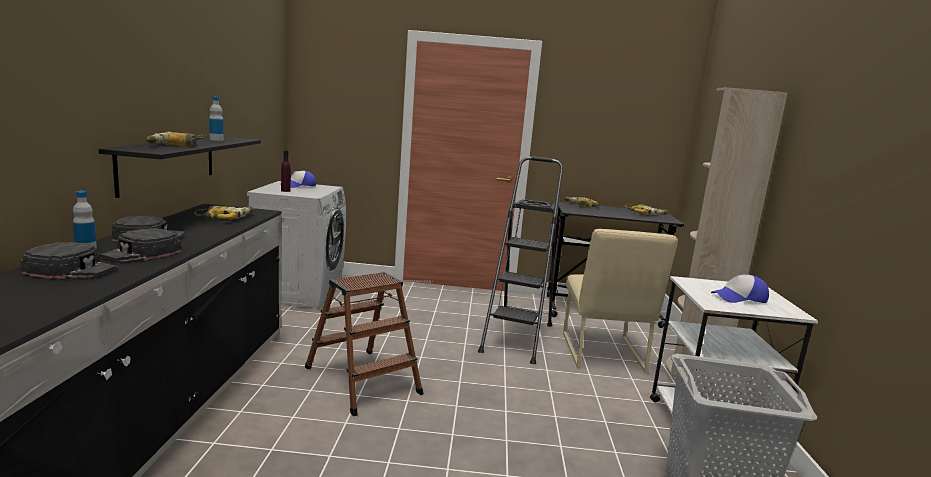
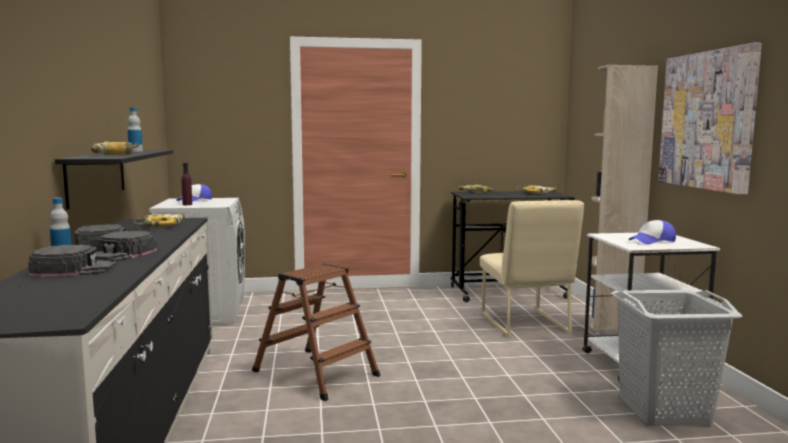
camera: 10 degrees left, 5 degrees down
step ladder [478,156,563,364] -> none
none -> picture [658,43,762,195]

